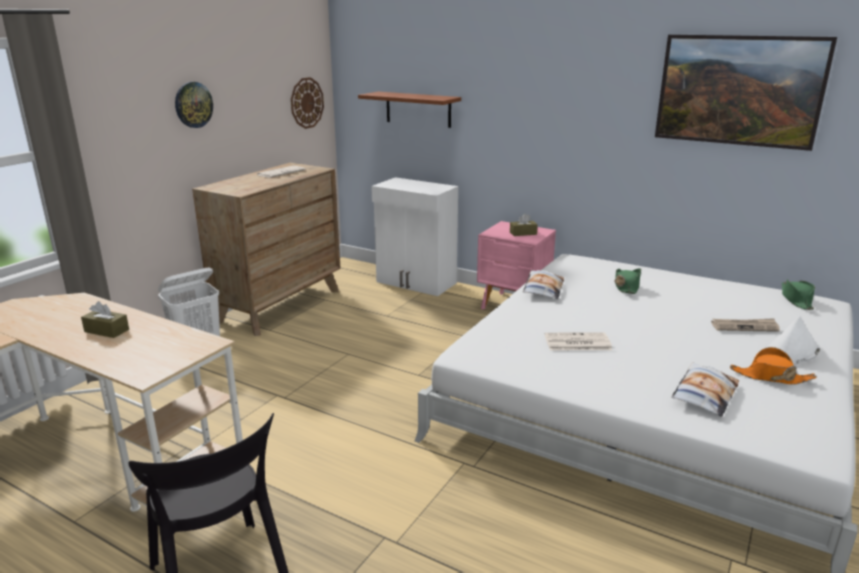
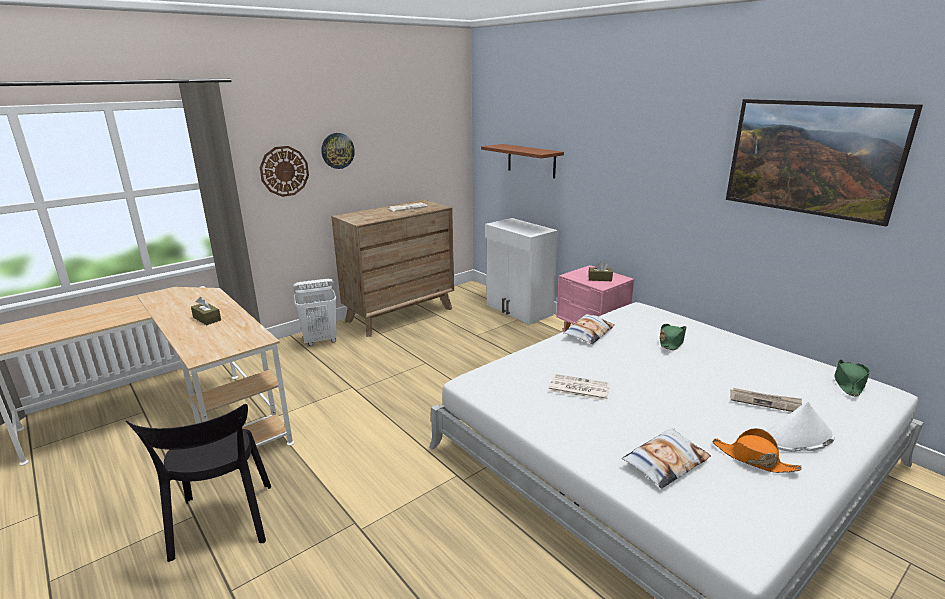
camera: 20 degrees right, 0 degrees up
wall clock [291,77,324,129] -> wall clock moved to [260,146,309,197]

